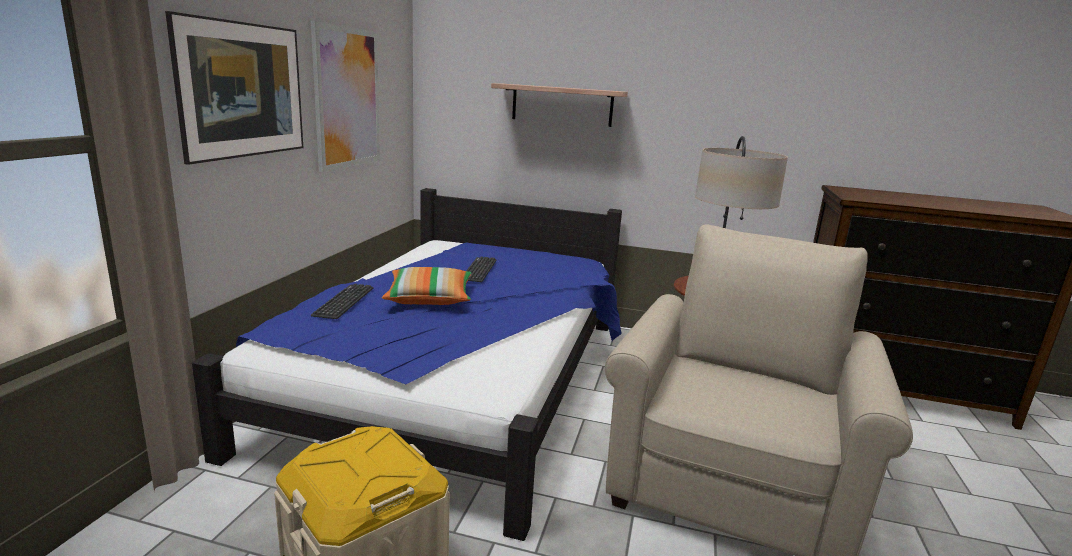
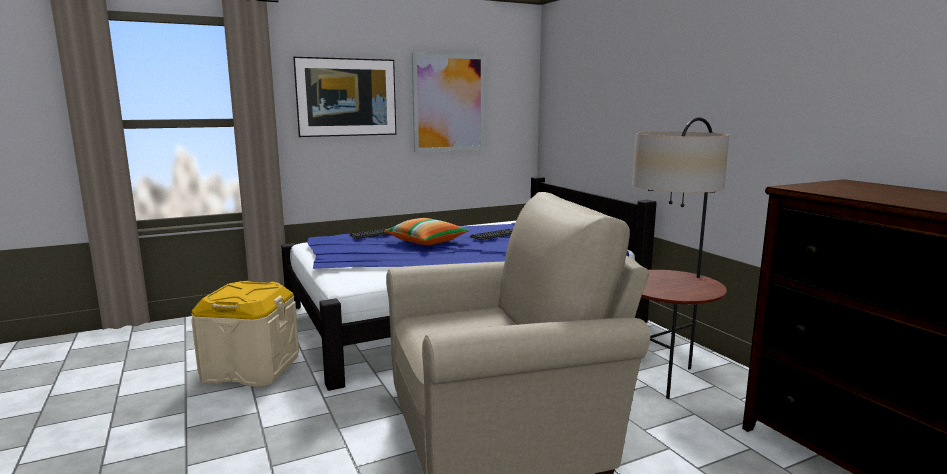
camera: 50 degrees right, 5 degrees down
shelf [491,83,628,127] -> none

